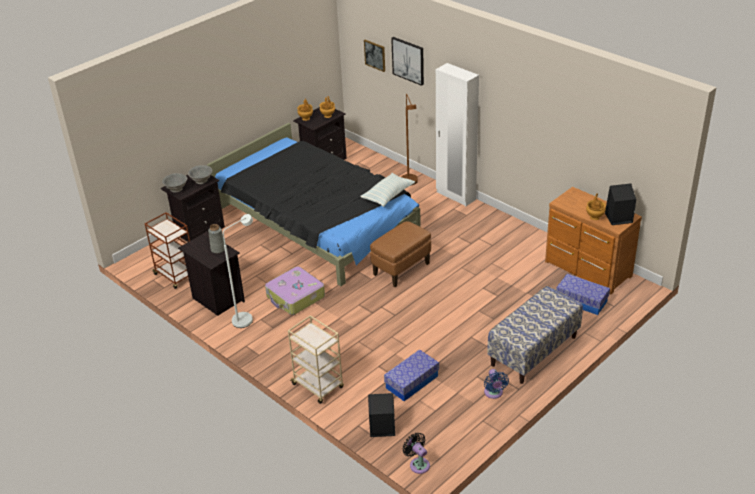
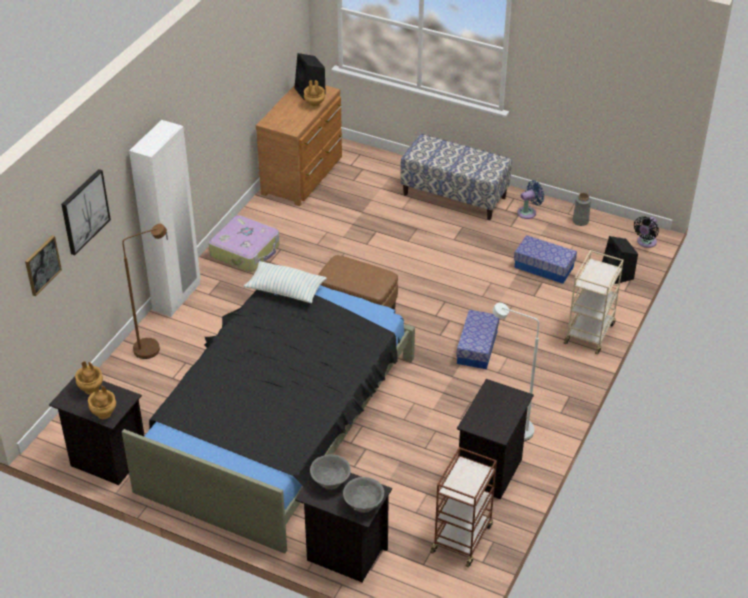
camera: 110 degrees left, 5 degrees up
grey vase [208,224,225,253] -> grey vase moved to [573,193,591,226]
suitcase [265,267,325,315] -> suitcase moved to [209,215,280,272]
storage box [556,274,610,315] -> storage box moved to [456,310,499,369]

